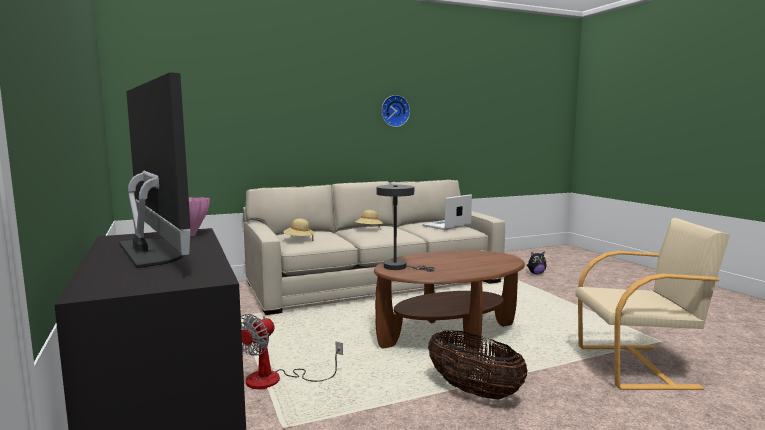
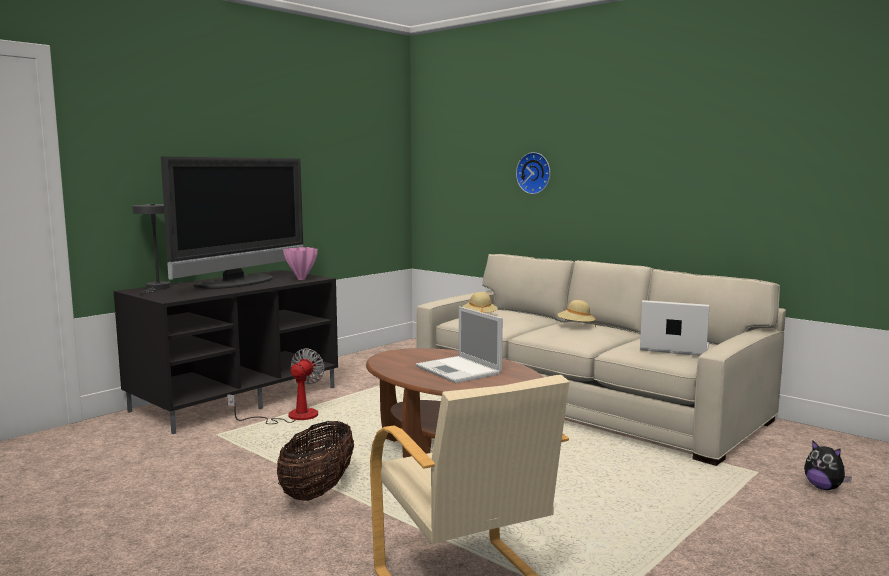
camera: 65 degrees right, 0 degrees up
fan [241,314,343,389] -> fan turned 105 degrees clockwise [227,348,325,424]
grey table lamp [376,185,435,272] -> grey table lamp moved to [132,204,171,294]
wall clock [381,95,410,127] -> wall clock moved to [516,152,550,194]
none -> laptop [416,306,503,383]

